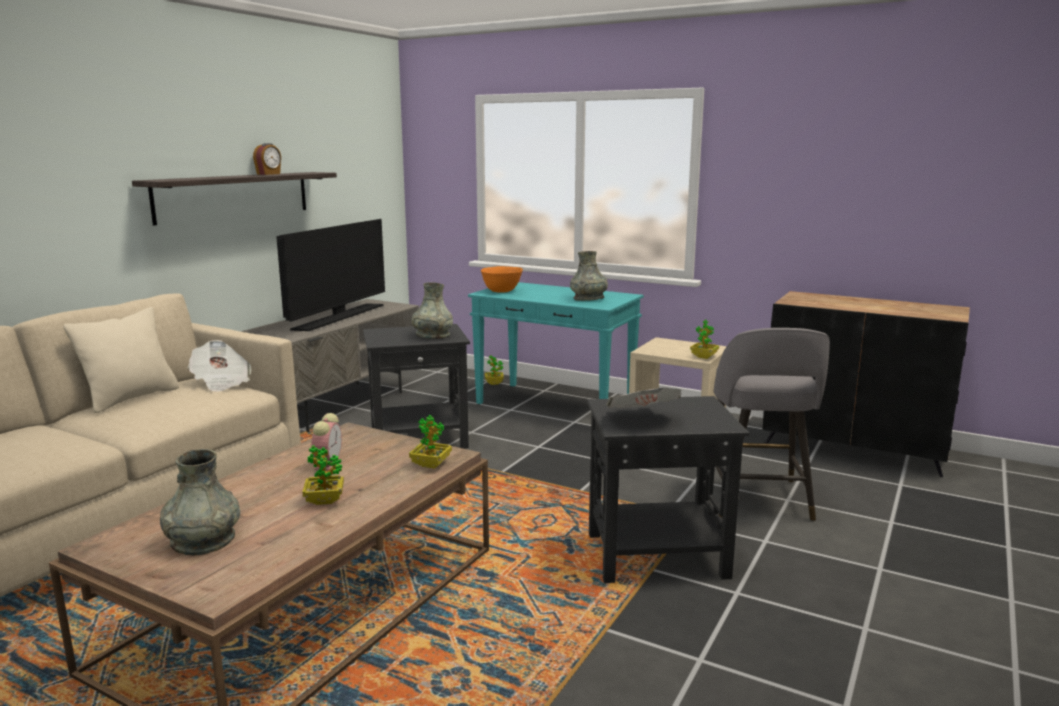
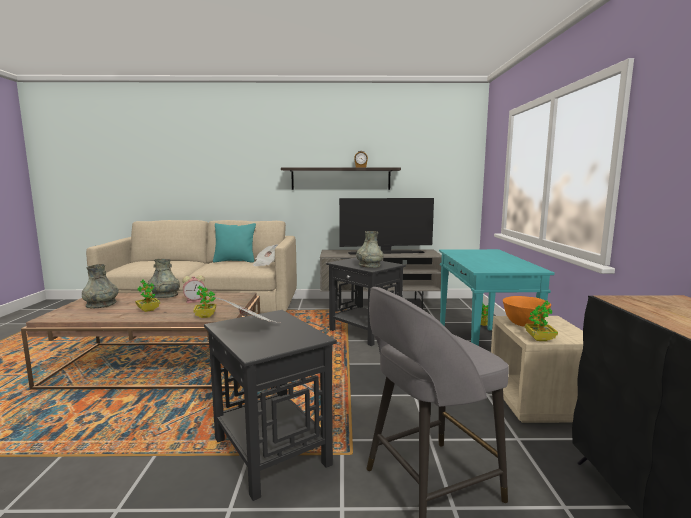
camera: 60 degrees right, 5 degrees down
beige pillow [64,307,179,413] -> turquoise pillow [213,223,256,263]
orange bowl [481,266,523,293] -> orange bowl moved to [503,296,551,327]
grey vase [570,251,608,301] -> grey vase moved to [148,259,180,298]

